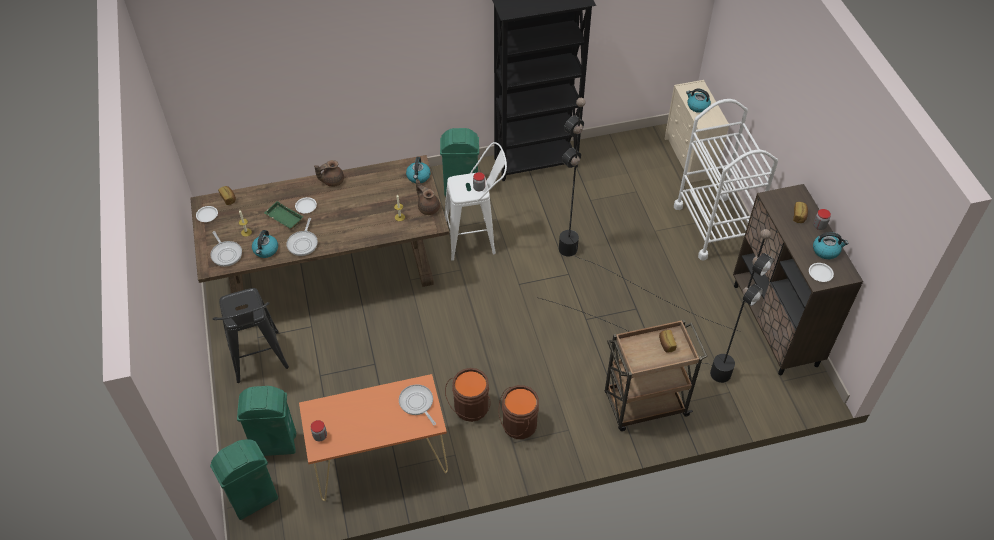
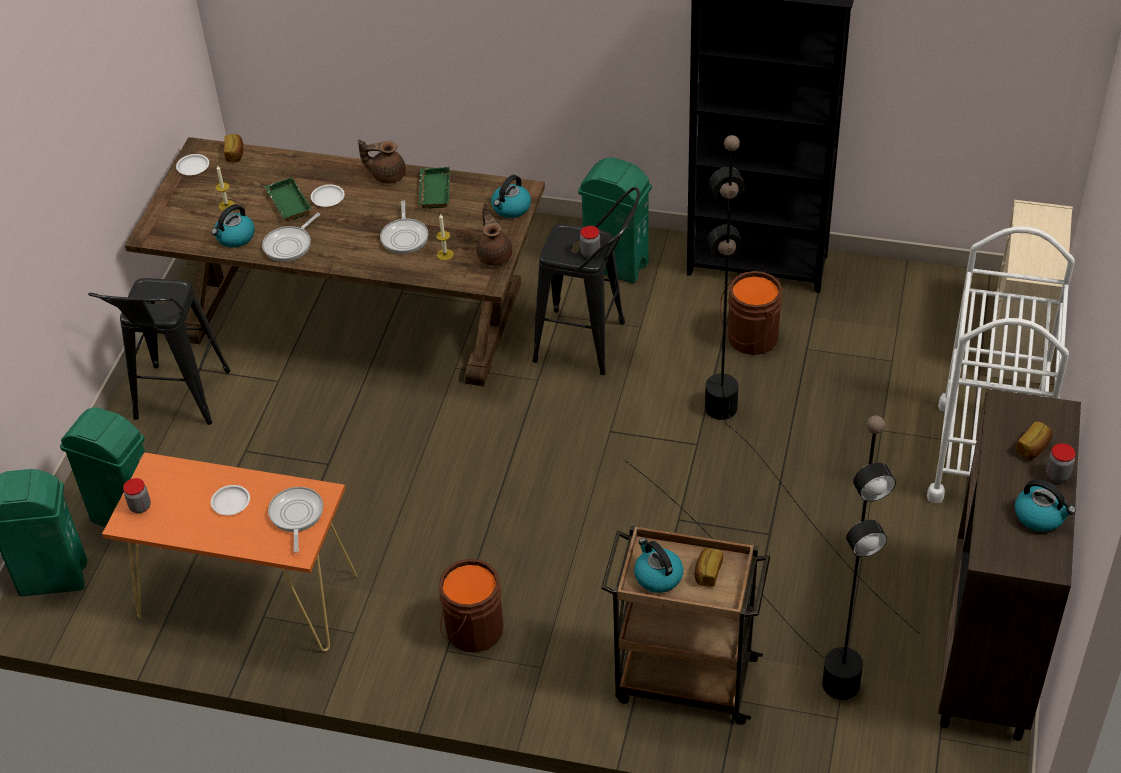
camera: 30 degrees right, 5 degrees down
frying pan [210,231,242,267] -> frying pan moved to [380,200,428,254]
white stool [445,142,507,261] -> black stool [533,187,640,375]
brown bucket [445,368,491,422] -> brown bucket moved to [720,271,782,355]
kettle [686,89,711,113] -> kettle moved to [634,538,683,593]
white plate [809,263,834,282] -> white plate moved to [211,485,250,515]
none -> green tray [419,167,450,209]

